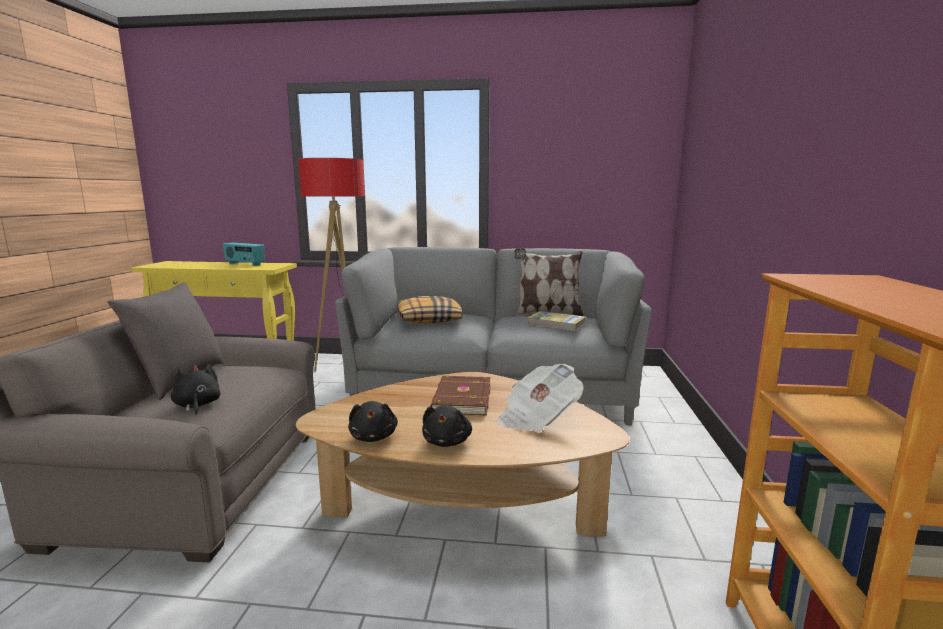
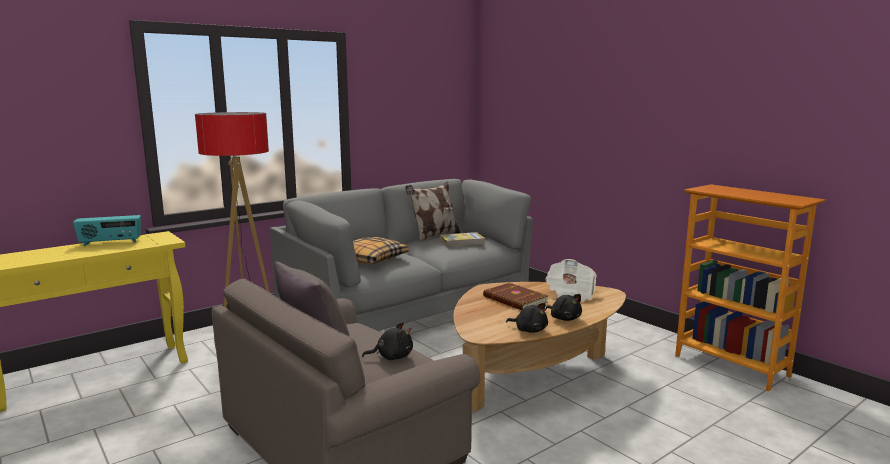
camera: 45 degrees left, 0 degrees up
black plush toy [171,364,221,415] -> black plush toy turned 150 degrees clockwise [362,322,413,360]

